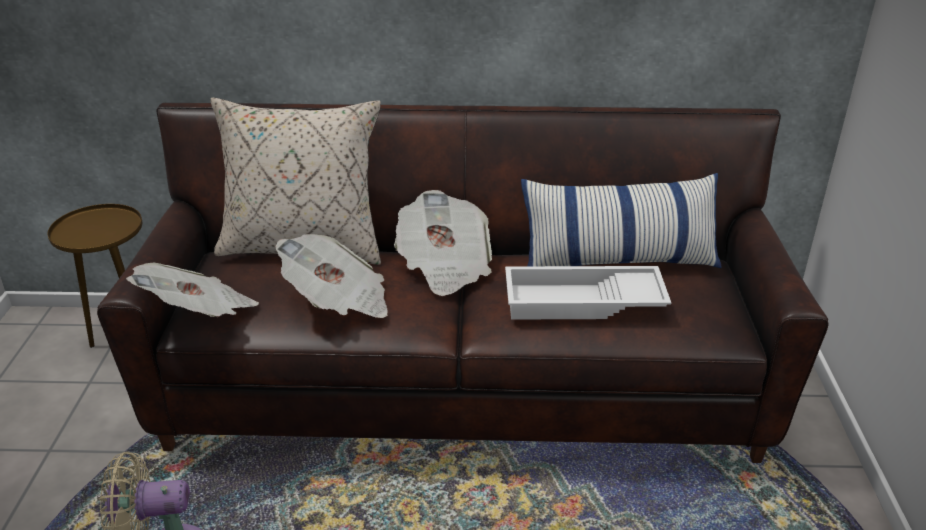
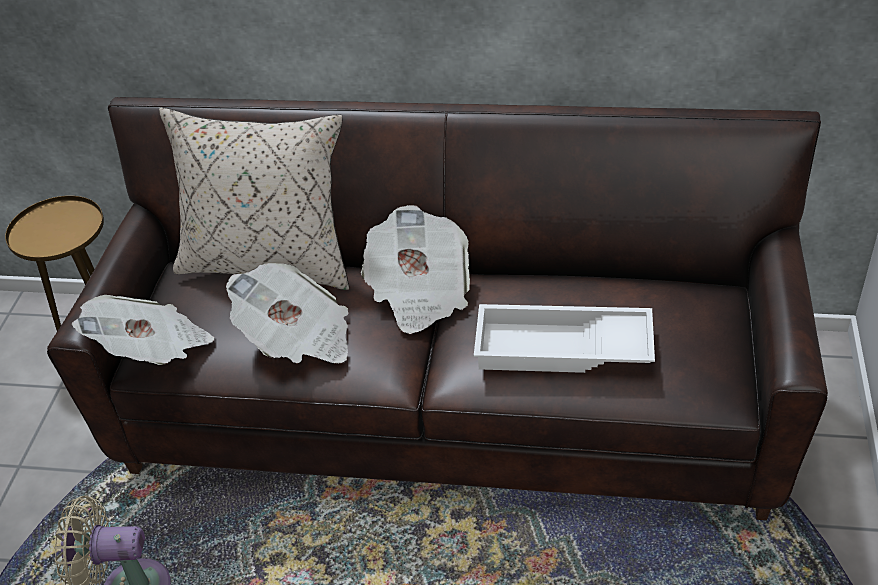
camera: 10 degrees right, 10 degrees up
pillow [521,173,722,268] -> none

